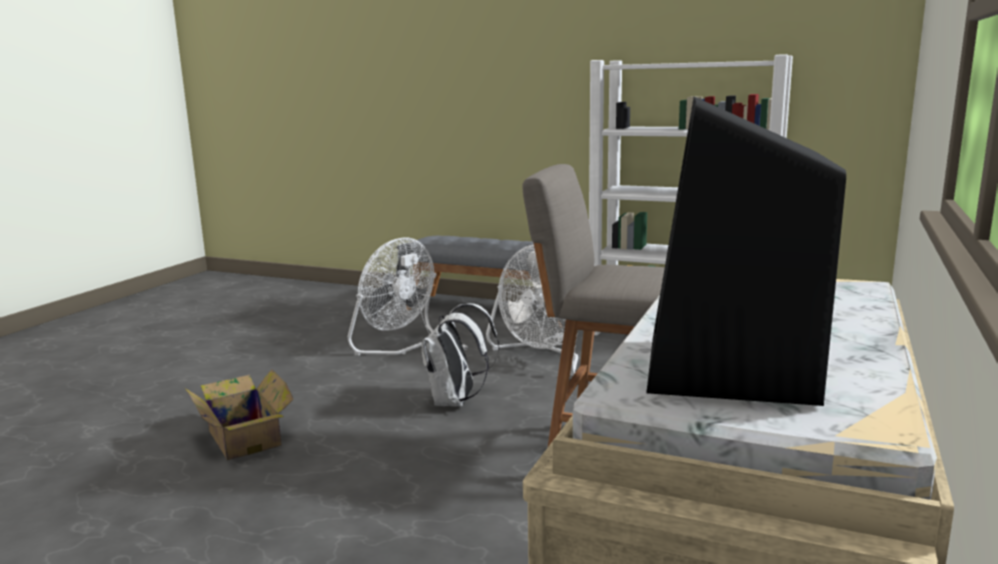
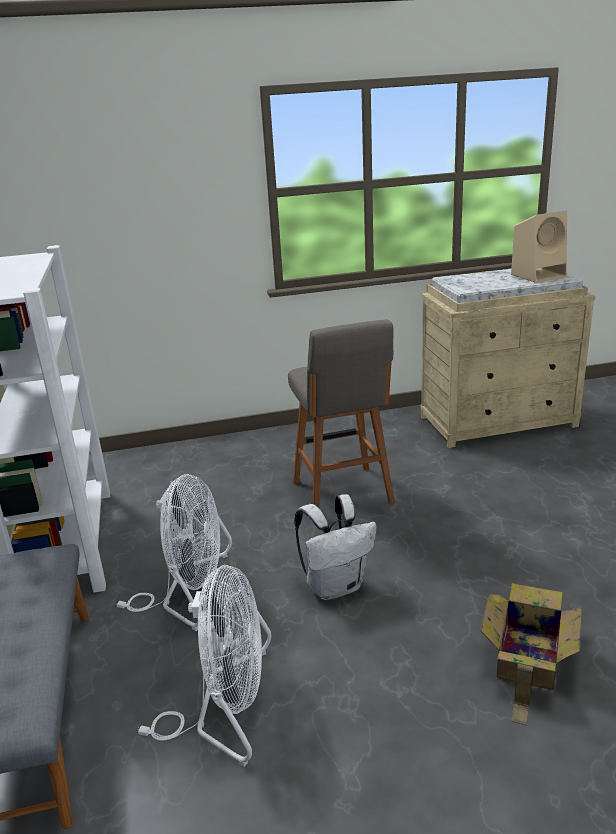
camera: 125 degrees left, 10 degrees up
white fan [348,237,468,355] -> white fan turned 90 degrees counterclockwise [137,565,271,767]
black speaker [646,96,846,406] -> beige speaker [511,210,567,283]

